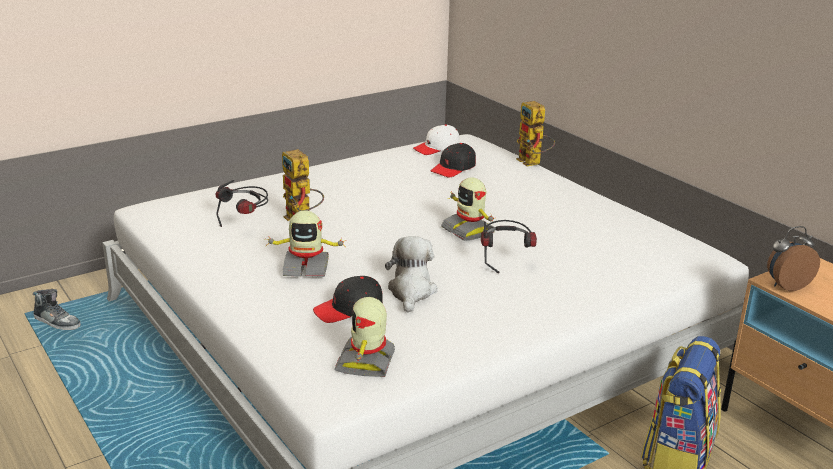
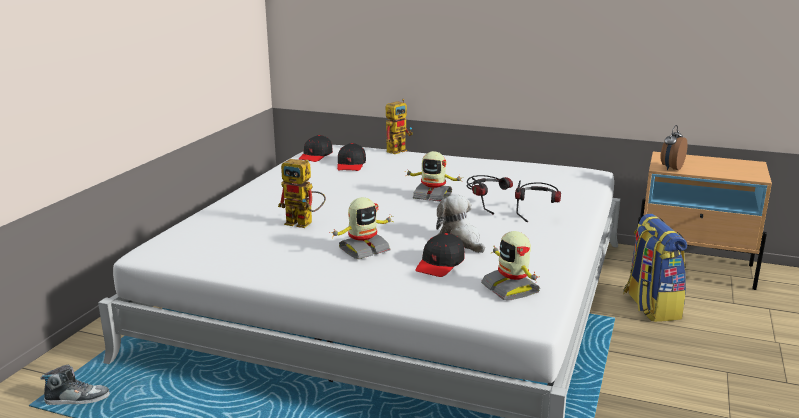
camera: 35 degrees left, 5 degrees down
headphones [216,180,268,227] -> headphones moved to [515,181,561,222]
white cap [413,125,460,155] -> black cap [298,135,333,162]
toy robot [516,101,555,166] -> toy robot turned 75 degrees counterclockwise [386,99,413,154]

